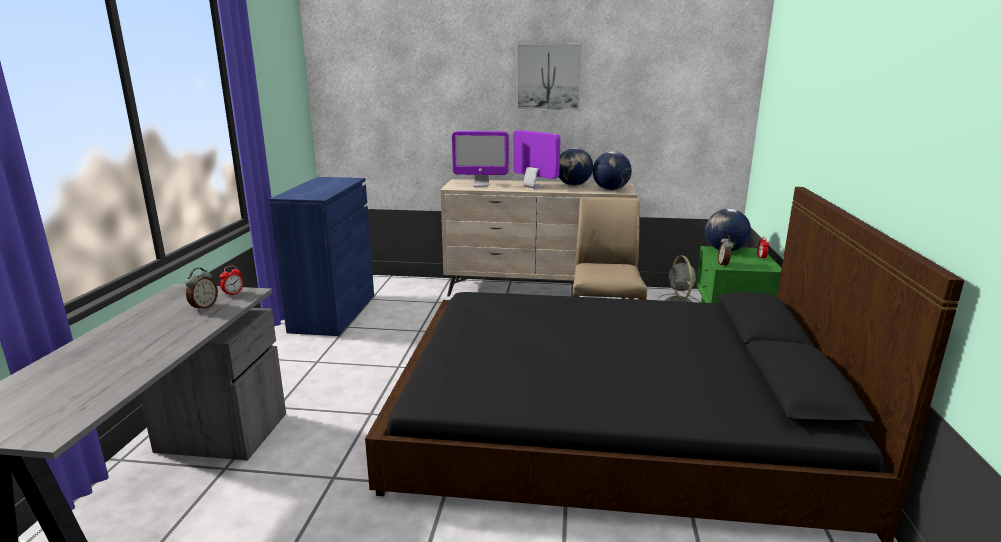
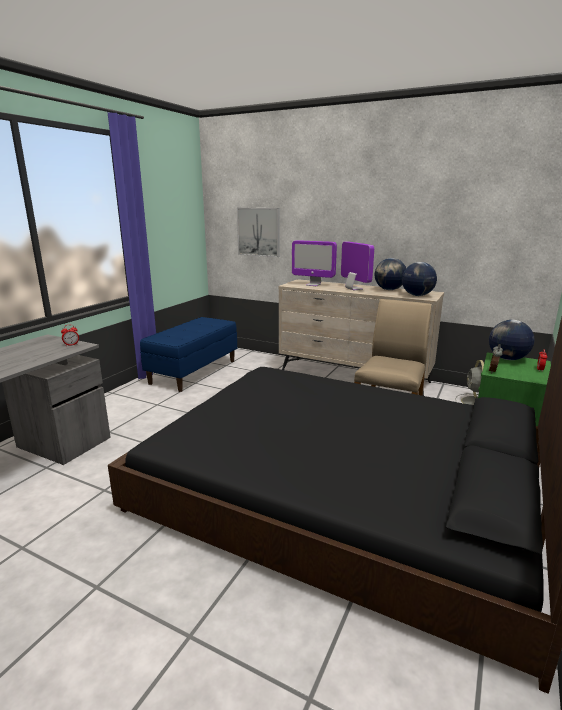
camera: 20 degrees right, 0 degrees up
alarm clock [185,268,218,311] -> none
blue cabinet [269,177,374,336] -> blue bench [140,317,237,392]
picture [516,44,582,111] -> picture moved to [237,208,279,257]

